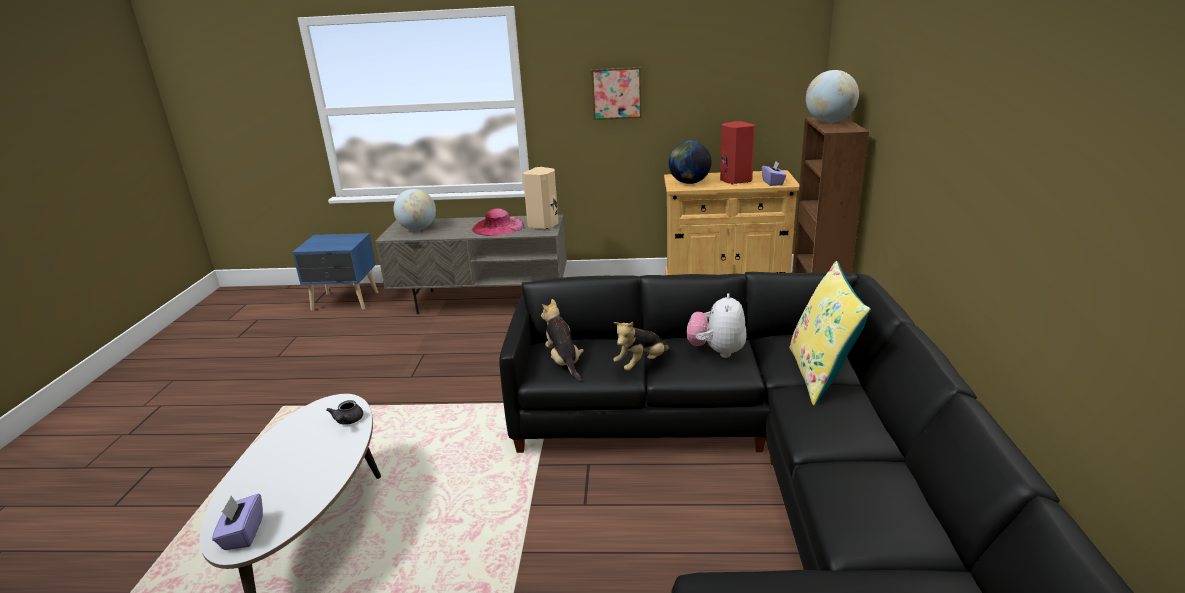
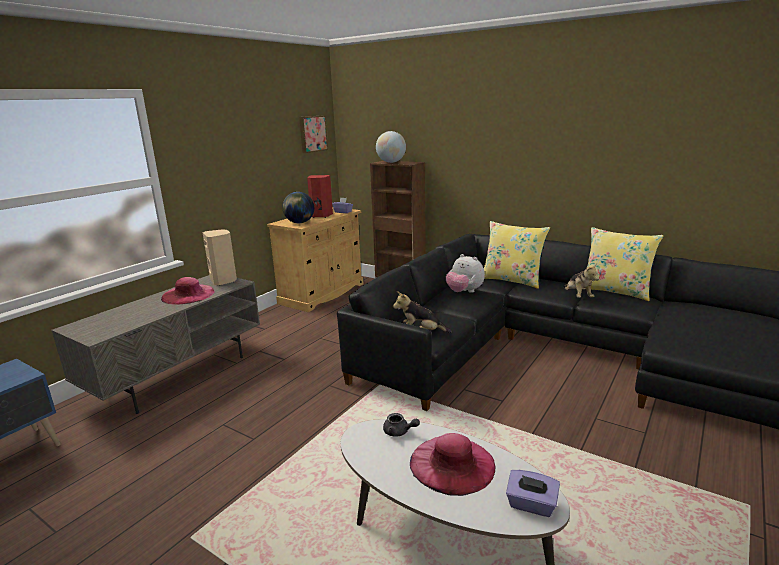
camera: 60 degrees left, 5 degrees down
globe [393,189,436,231] -> none
picture [591,67,642,120] -> picture moved to [299,115,328,153]
plush toy [614,322,670,371] -> plush toy moved to [563,265,599,298]
none -> pink hat [410,433,496,496]
none -> yellow pillow [587,227,663,301]

